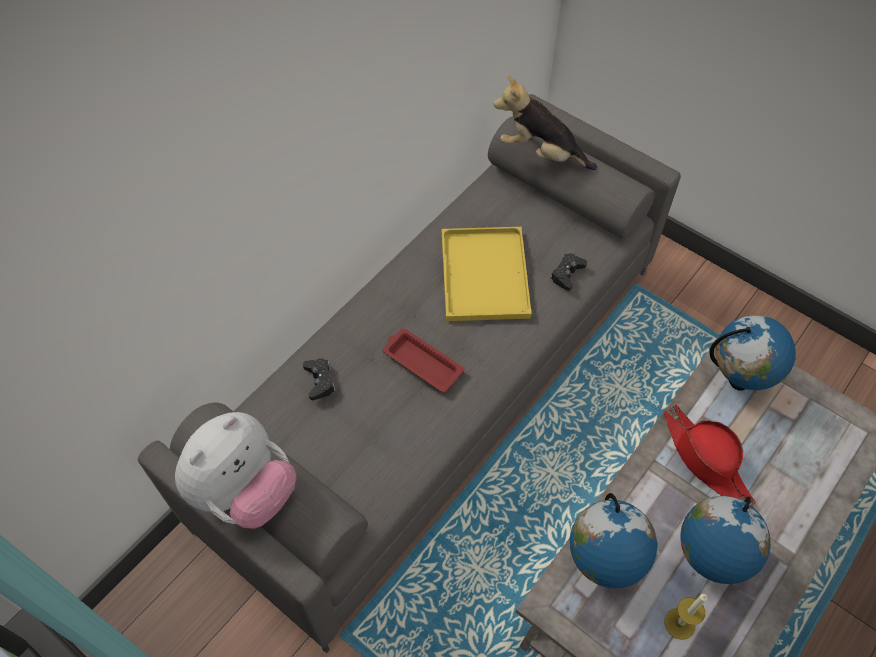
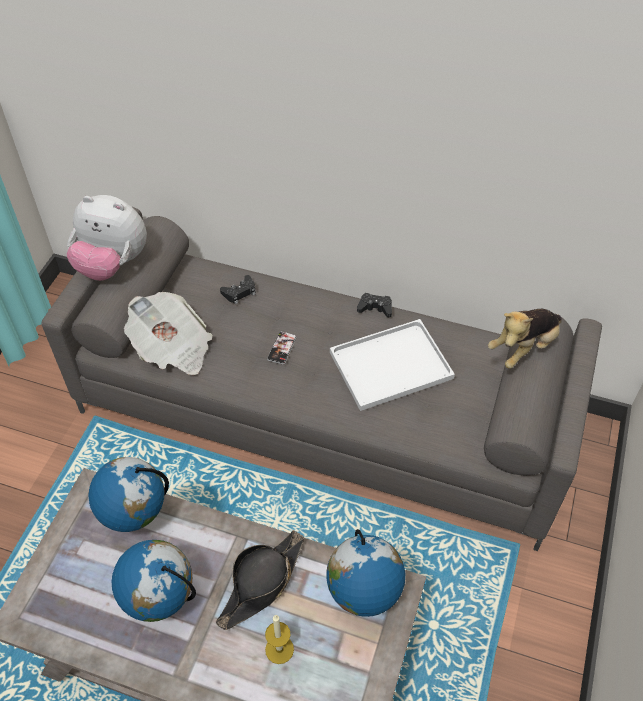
camera: 70 degrees right, 5 degrees down
red tray [382,328,465,393] -> phone [267,331,297,365]
yellow tray [442,227,531,321] -> white tray [330,319,455,411]
plush toy [494,76,597,170] -> plush toy turned 135 degrees counterclockwise [488,309,562,369]
black game controller [550,253,587,291] -> black game controller moved to [357,293,392,317]
red hat [664,404,756,506] -> black hat [216,530,304,631]
candle [664,594,707,640] -> candle moved to [265,615,294,664]
none -> newspaper [124,292,213,375]

